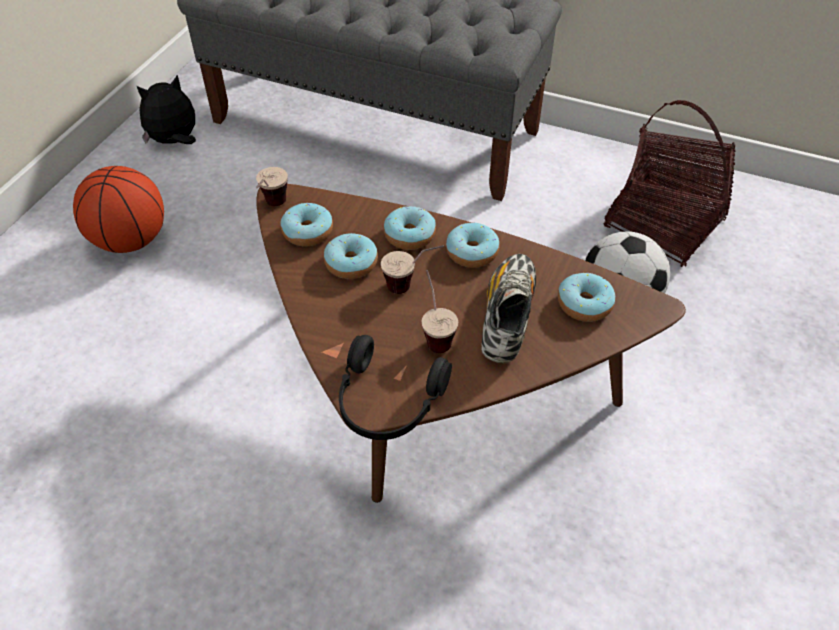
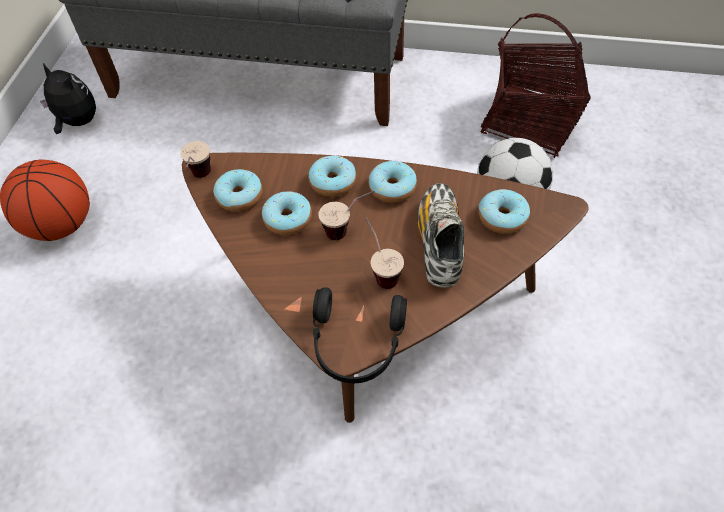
camera: 10 degrees left, 5 degrees up
plush toy [137,74,196,144] -> plush toy turned 75 degrees clockwise [40,63,96,134]

